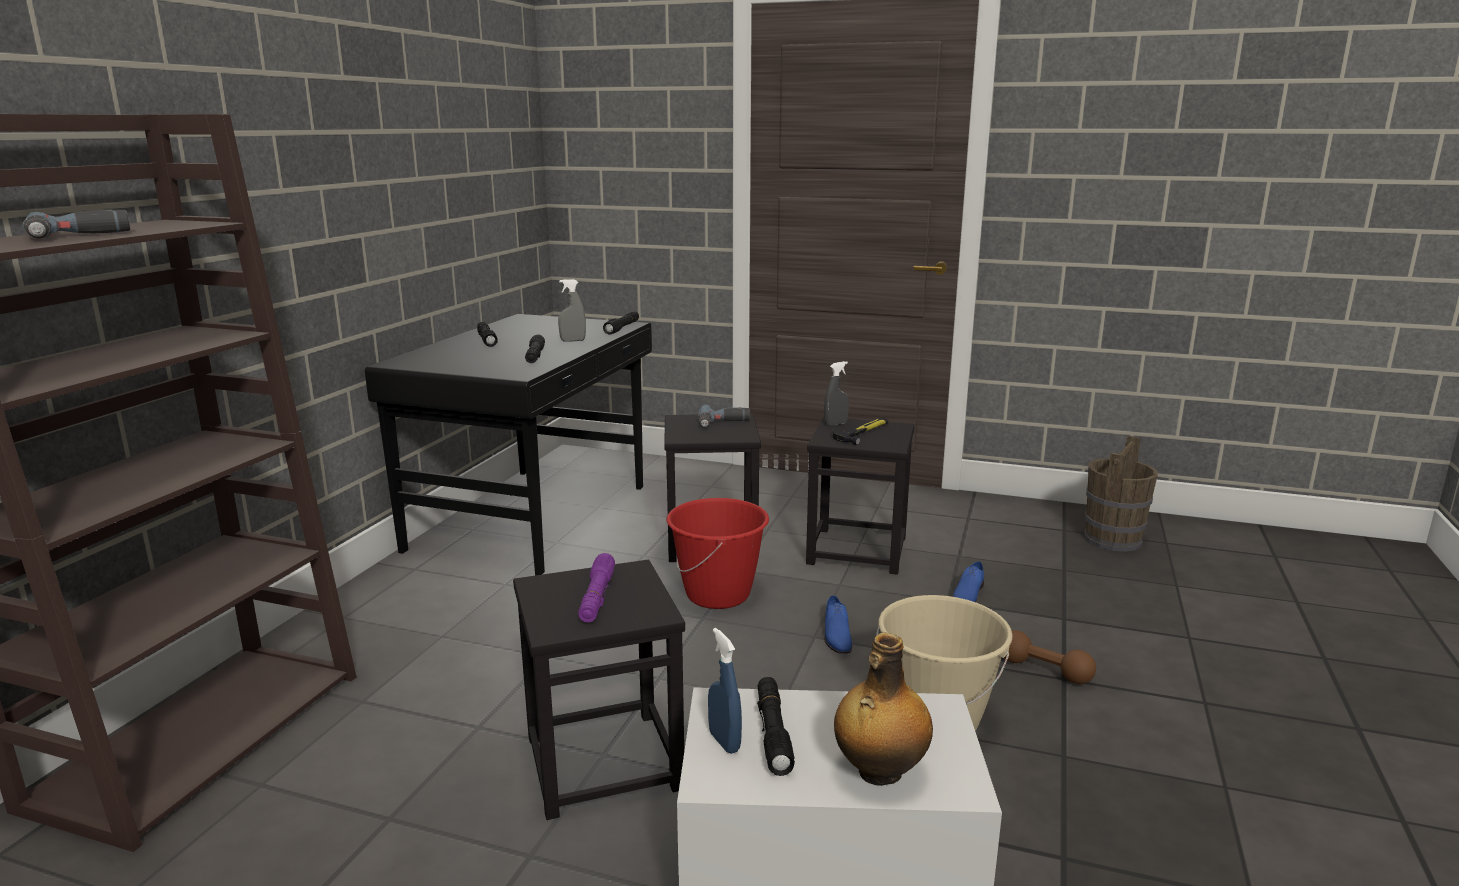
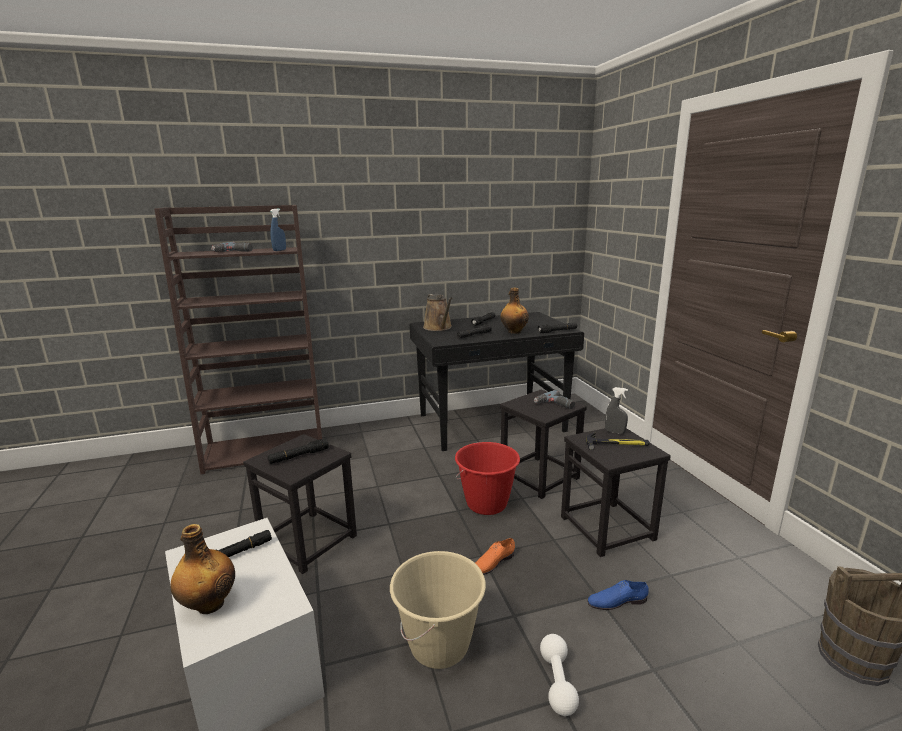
camera: 55 degrees right, 0 degrees up
grey spray bottle [558,279,586,342] -> bottle [500,288,529,334]
purple flashlight [578,553,615,622] -> black flashlight [268,438,329,464]
blue spray bottle [708,628,742,754] -> blue spray bottle moved to [270,209,286,251]
blue shoe [825,595,852,654] -> orange shoe [475,538,515,575]
brown dumbbell [1004,630,1096,684] -> white dumbbell [540,634,579,716]
none -> brown watering can [423,294,453,331]

